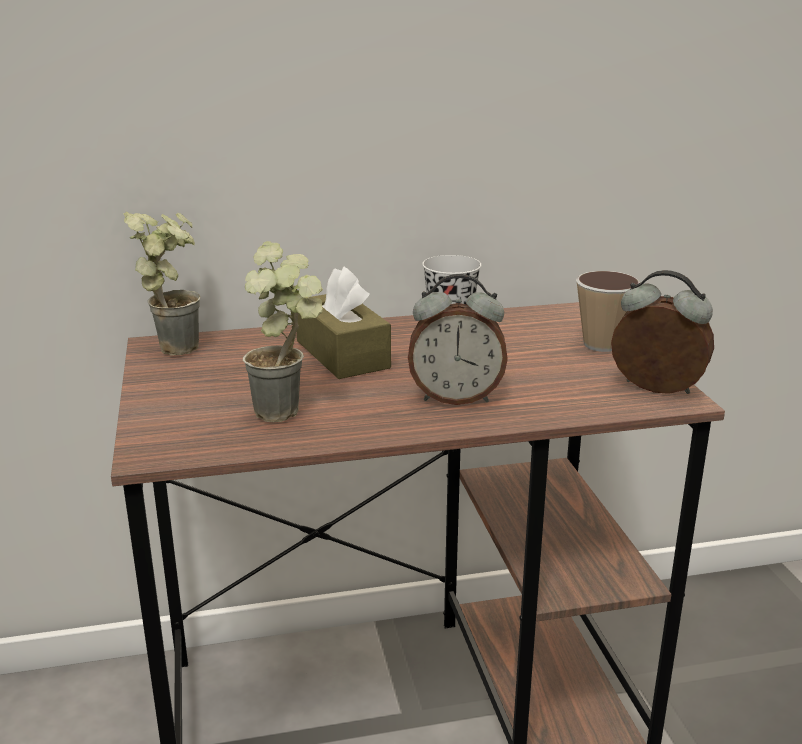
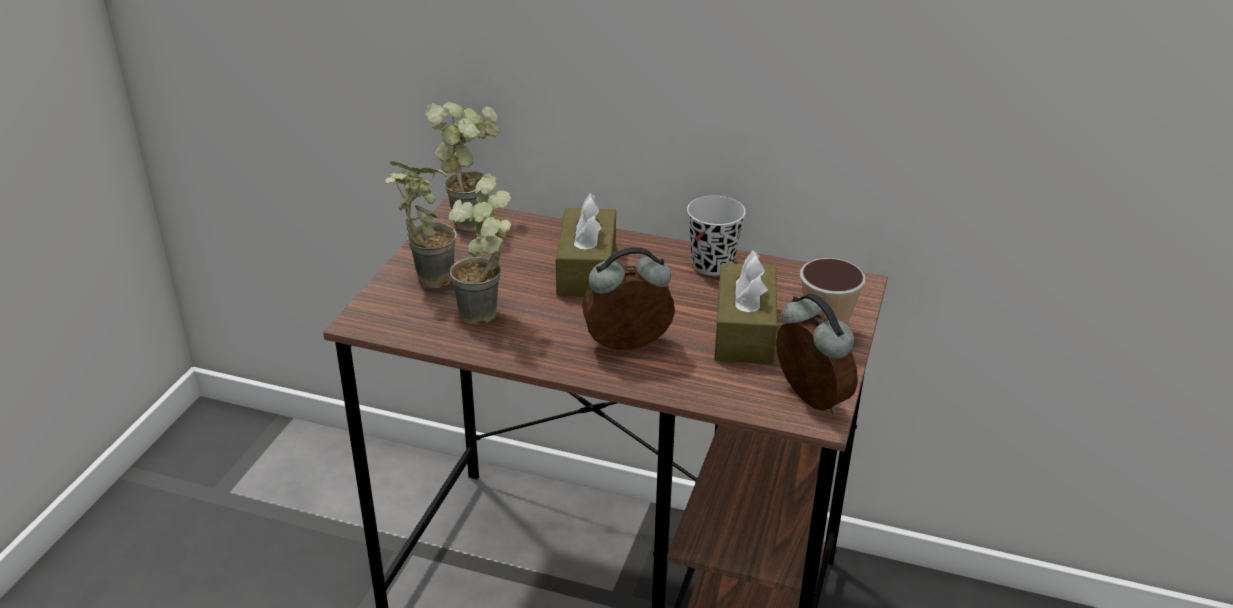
camera: 30 degrees right, 10 degrees up
alarm clock [408,274,508,405] -> alarm clock turned 135 degrees clockwise [582,247,675,350]
none -> potted plant [385,161,457,288]
none -> brown tissue box [715,251,777,364]

